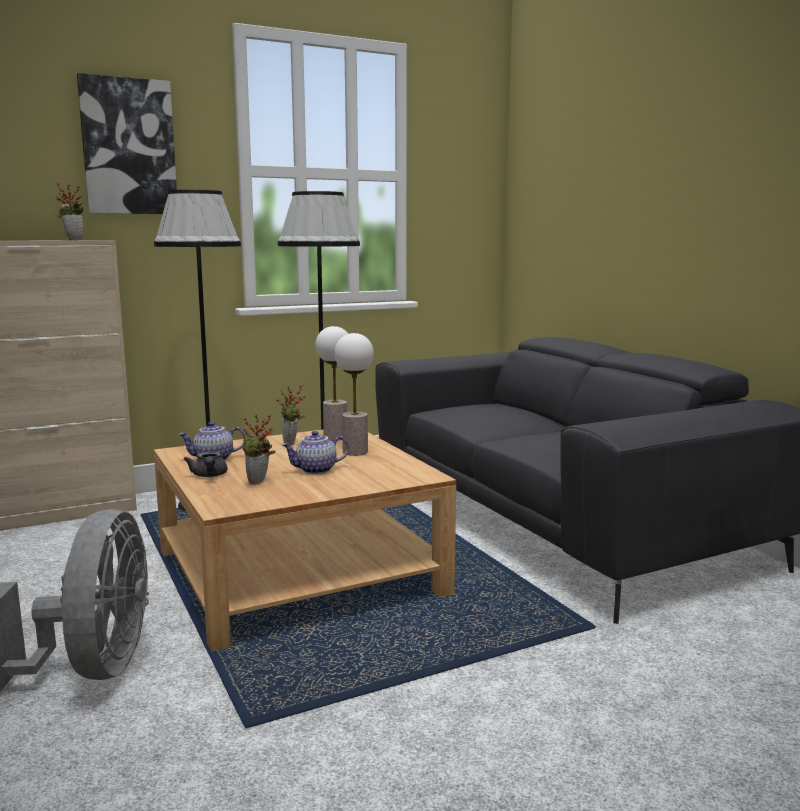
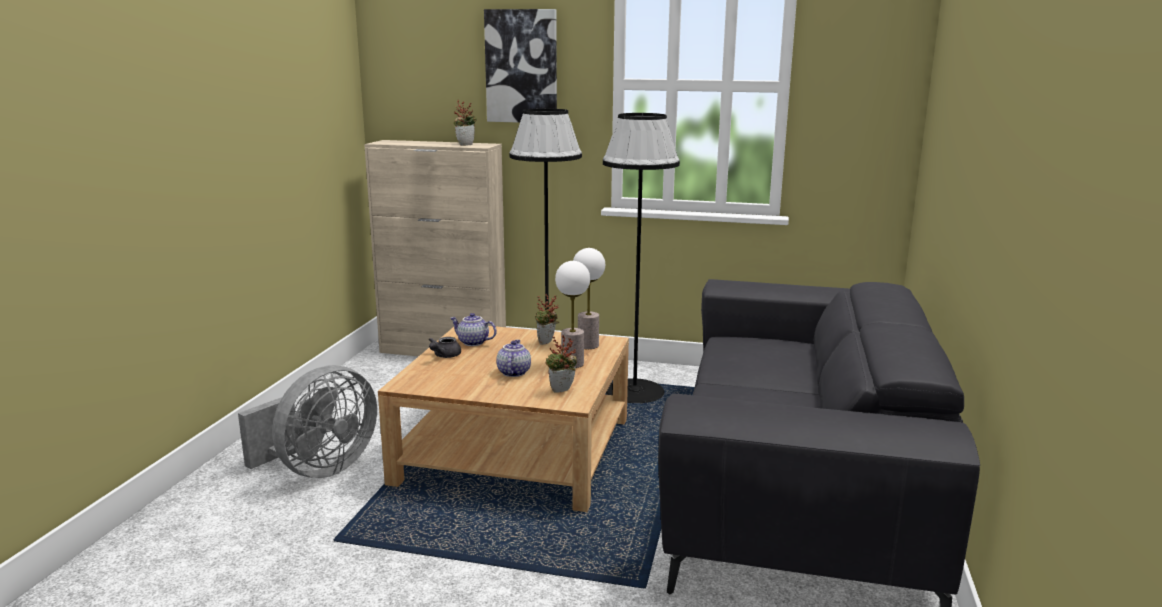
camera: 40 degrees right, 5 degrees up
potted plant [242,415,275,485] -> potted plant moved to [545,335,577,393]
teapot [282,431,349,474] -> teapot turned 75 degrees clockwise [496,340,531,377]

